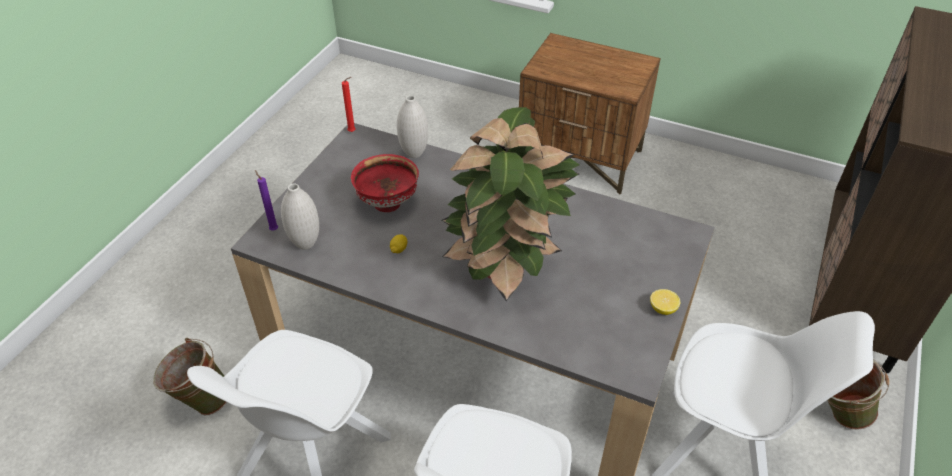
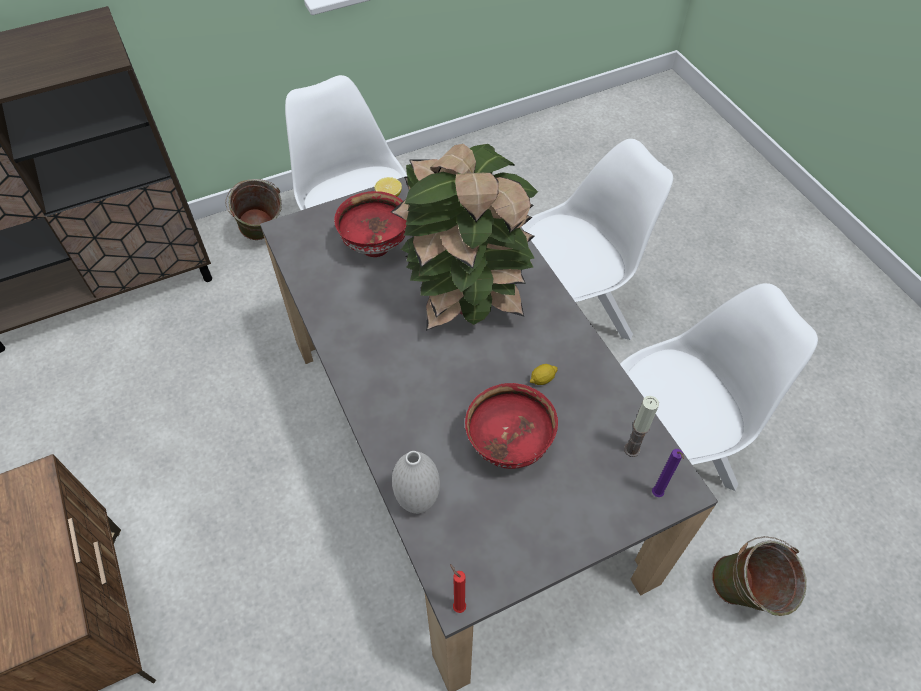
camera: 140 degrees left, 10 degrees up
white vase [281,183,319,250] -> candle [624,396,659,457]
none -> red bowl [334,191,406,257]

